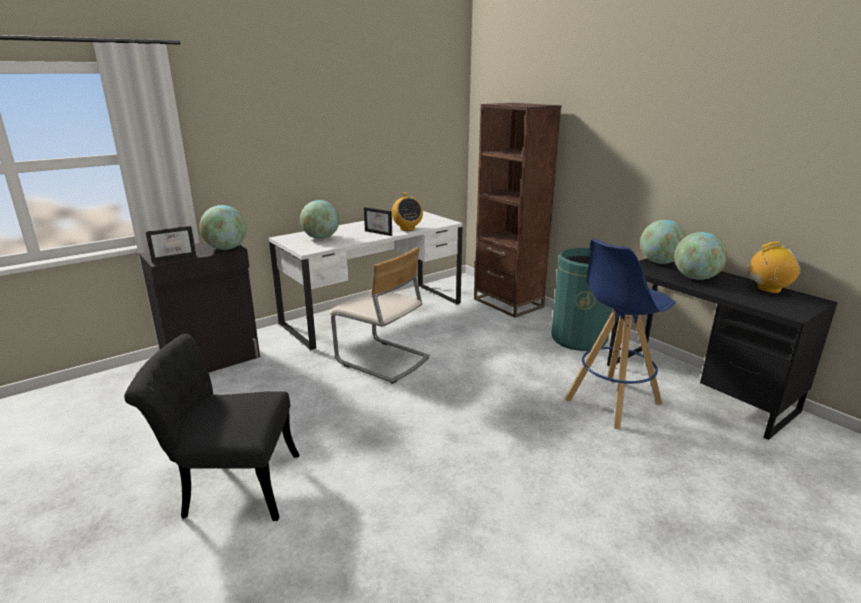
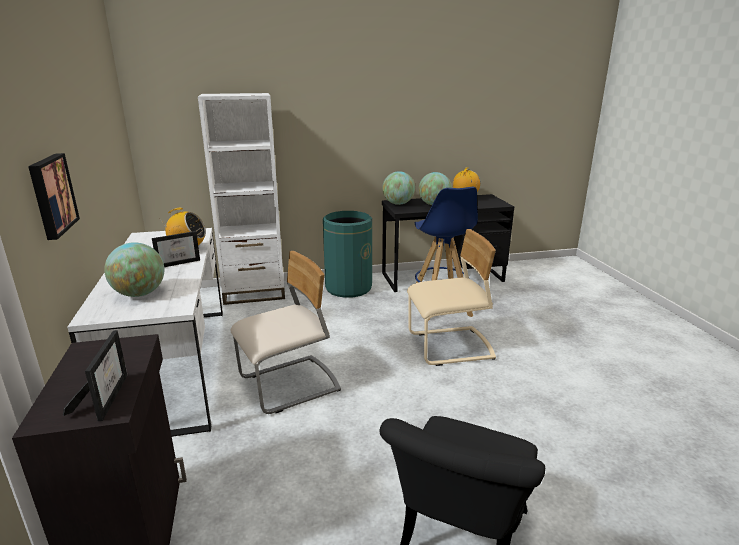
camera: 65 degrees left, 0 degrees up
globe [199,205,247,250] -> none
brown bookcase [474,103,561,318] -> white bookcase [198,93,285,305]
none -> picture [28,153,80,240]
none -> beige chair [407,229,496,366]

